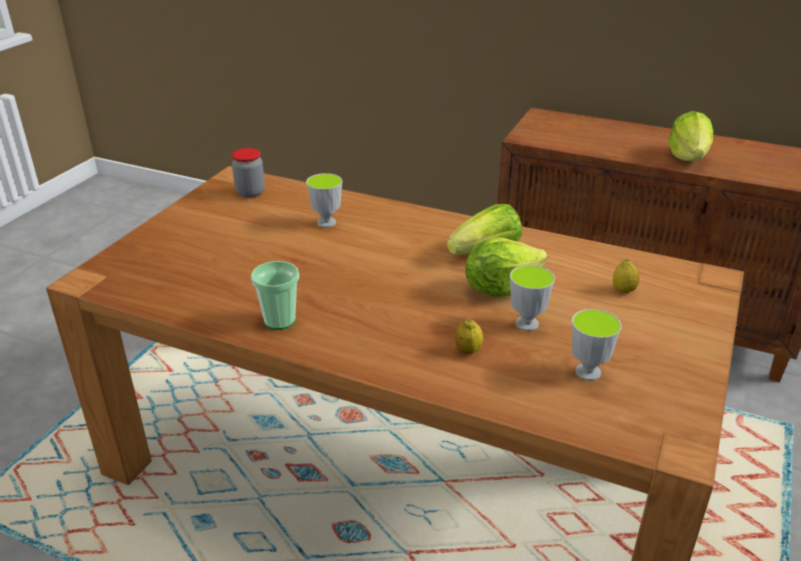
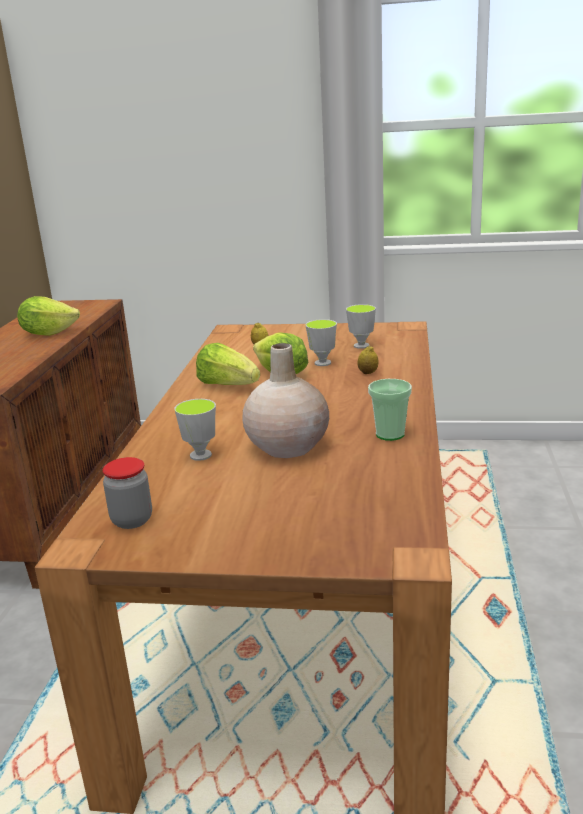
camera: 105 degrees left, 10 degrees down
none -> beige vase [242,343,329,458]

